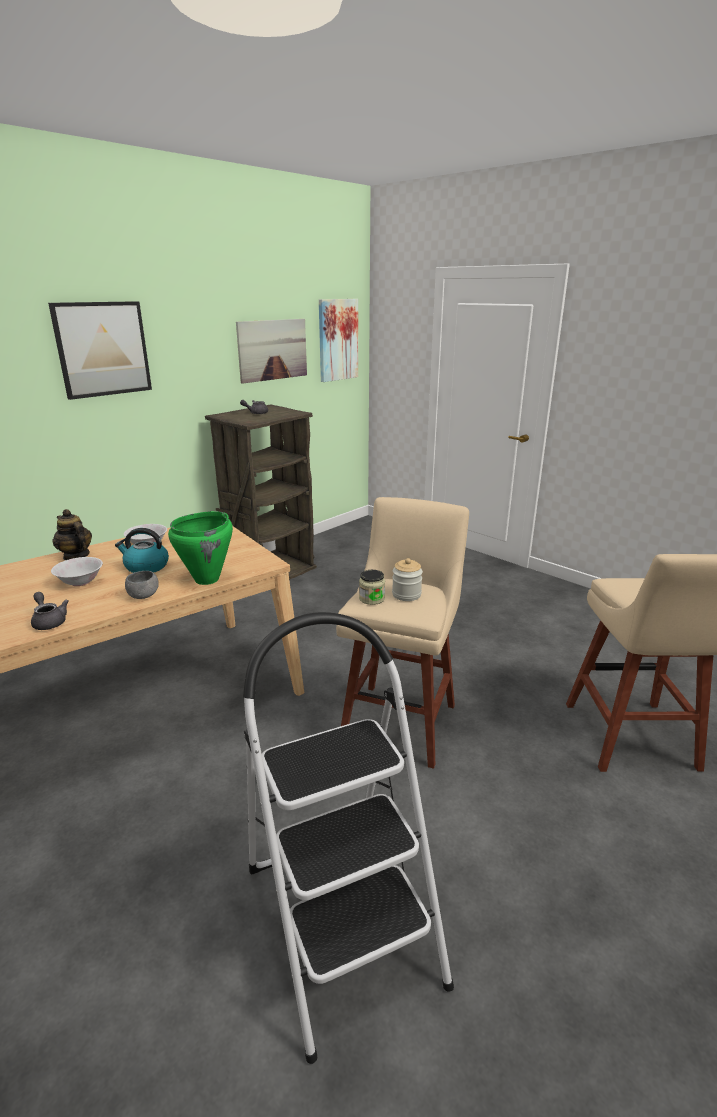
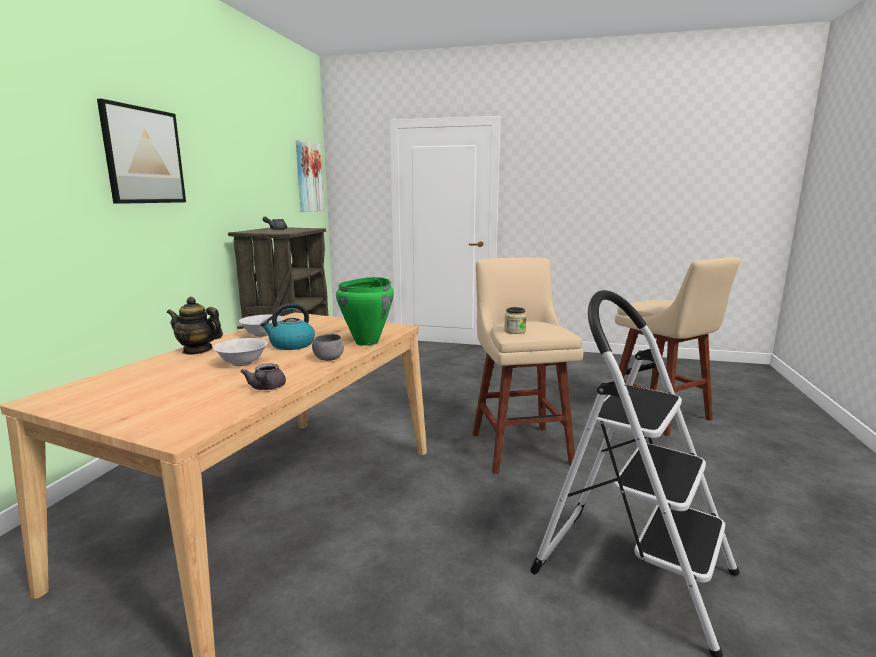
camera: 30 degrees left, 10 degrees down
grey teapot [31,592,69,630] -> grey teapot turned 120 degrees counterclockwise [240,363,286,390]
picture [236,319,307,384] -> none
jar [392,558,423,601] -> none

